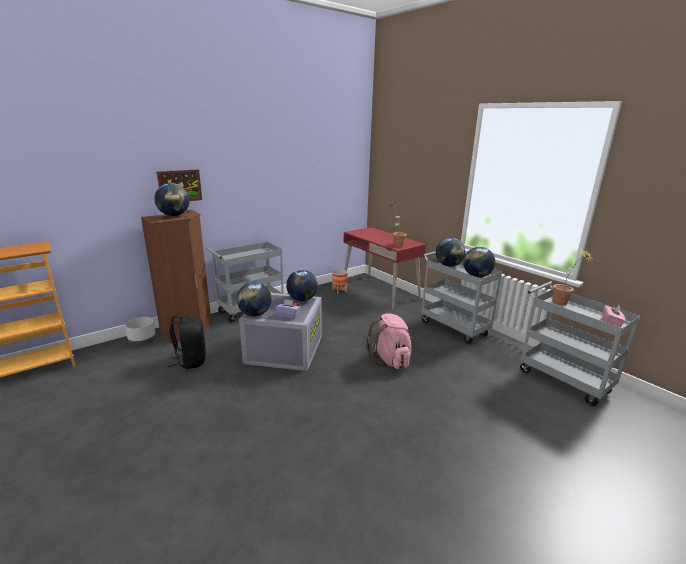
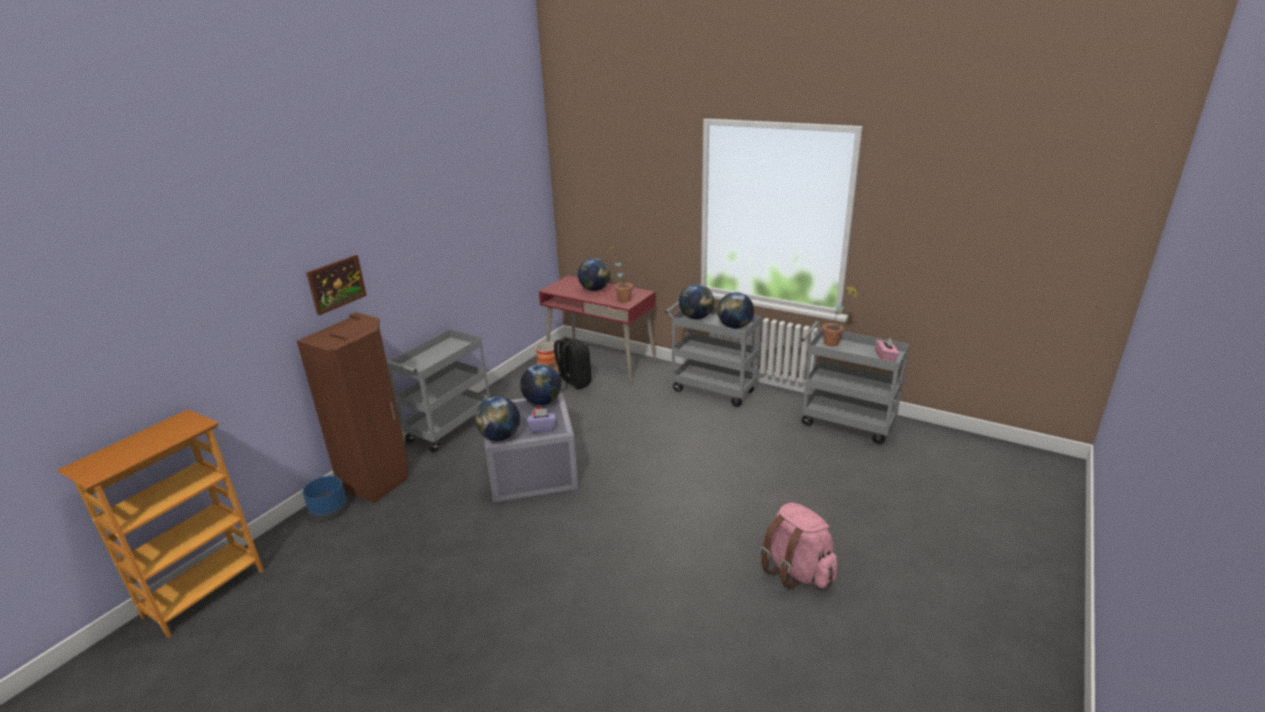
camera: 20 degrees left, 5 degrees up
grey planter [125,317,156,345] -> blue planter [303,476,348,520]
globe [154,183,190,216] -> globe moved to [578,258,610,291]
black backpack [169,315,206,369] -> black backpack moved to [554,338,591,391]
pink backpack [366,314,412,369] -> pink backpack moved to [760,502,837,589]

